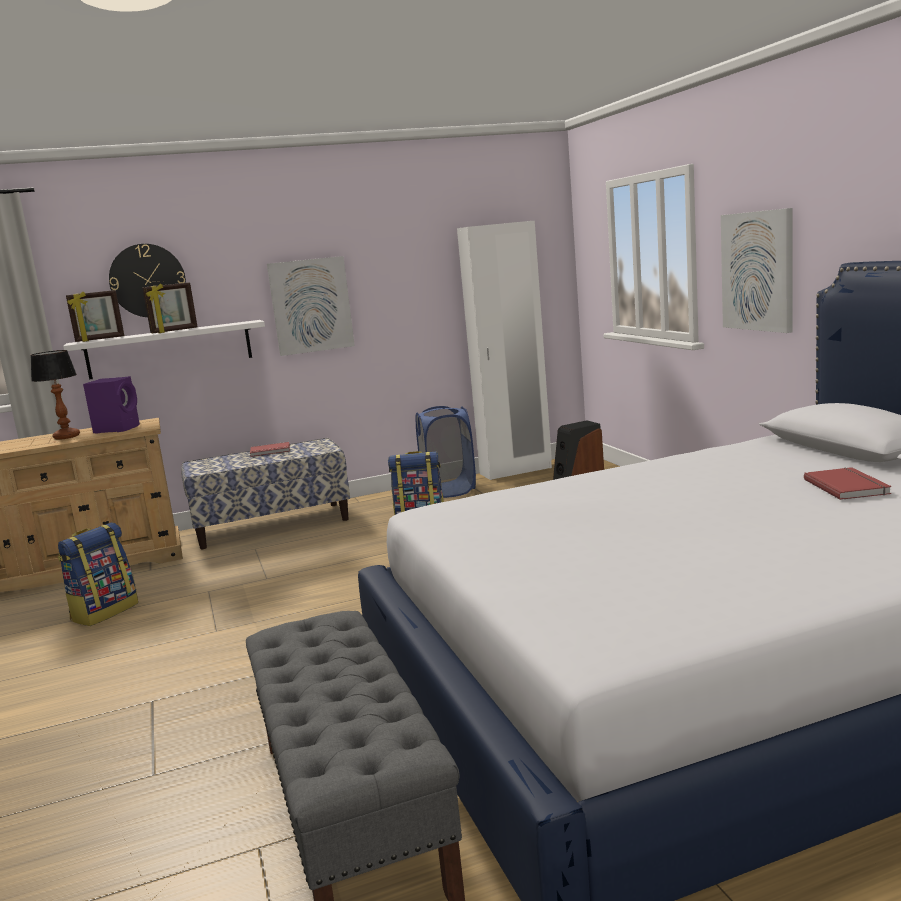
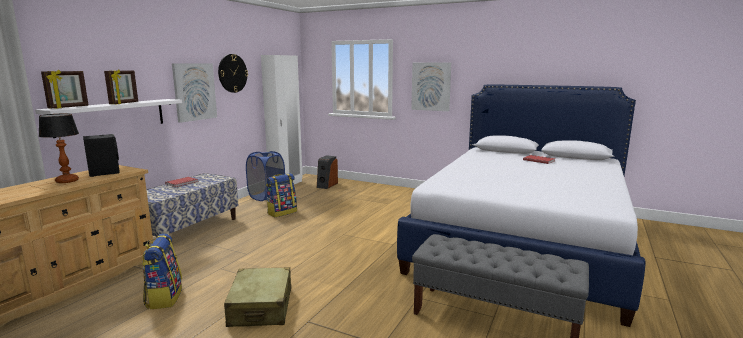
camera: 45 degrees left, 0 degrees up
purple speaker [83,376,140,434] -> black speaker [83,134,120,177]
wall clock [109,244,186,317] -> wall clock moved to [218,54,248,93]
none -> beige suitcase [224,267,291,327]

